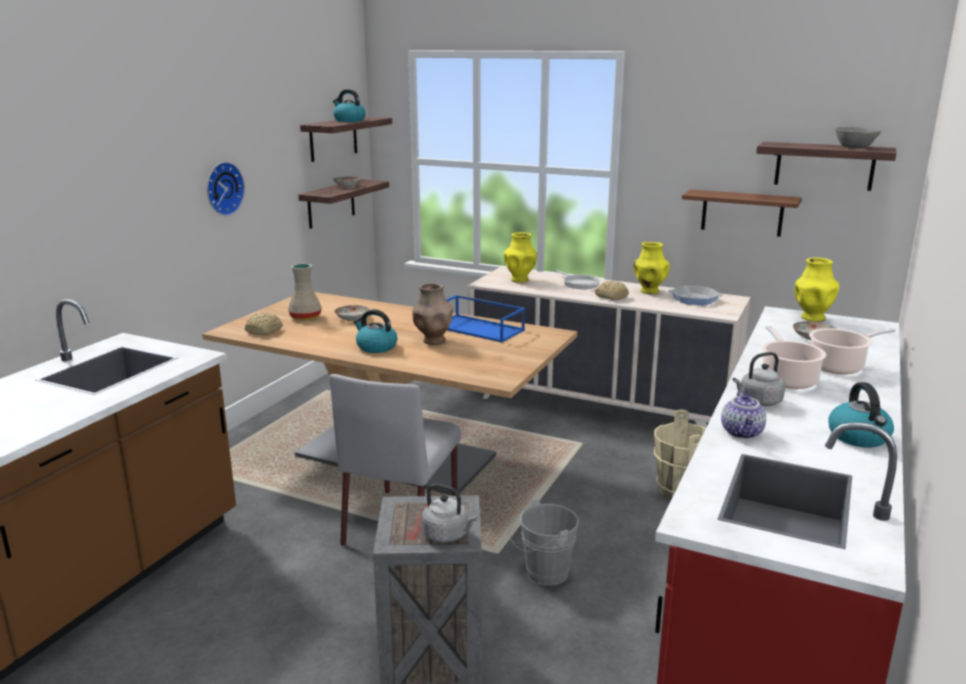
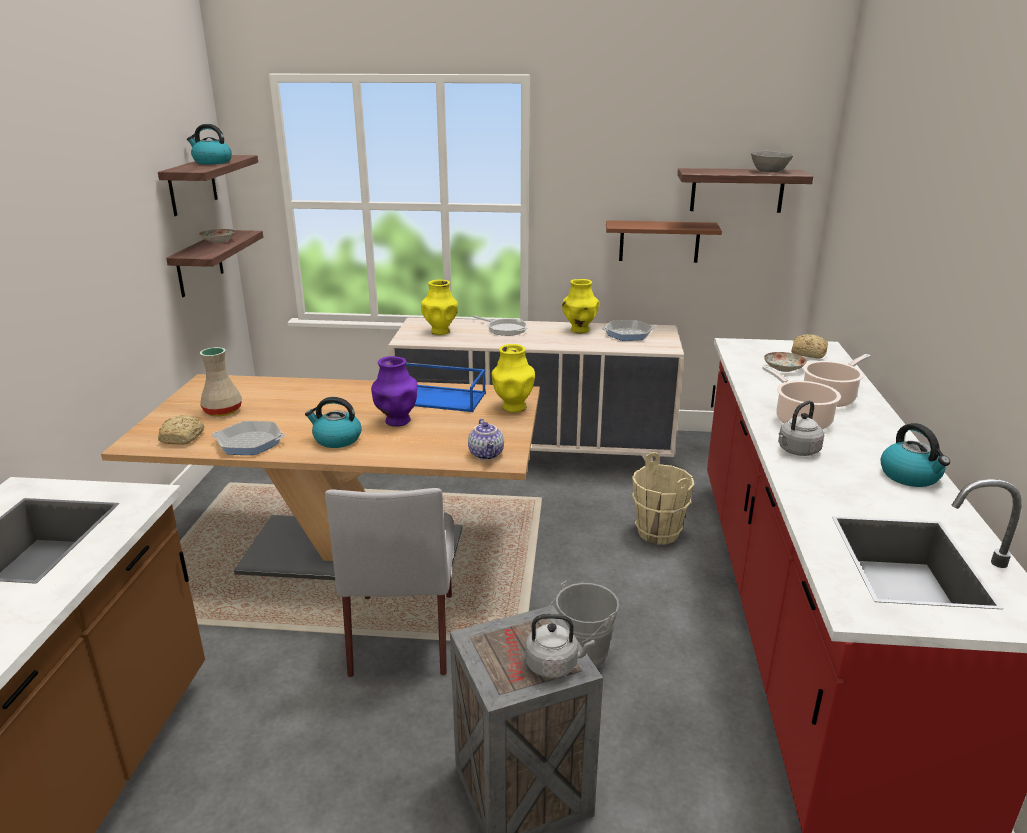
camera: 20 degrees left, 5 degrees up
wall clock [207,162,245,216] -> none
plate [334,305,370,321] -> none
brown vase [412,283,453,345] -> purple vase [371,356,417,427]
bread [595,281,629,301] -> bread moved to [791,334,828,359]
teapot [721,391,766,439] -> teapot moved to [468,419,504,460]
yellow vase [795,257,839,322] -> yellow vase moved to [492,344,535,412]
none -> frying pan [212,421,286,455]

